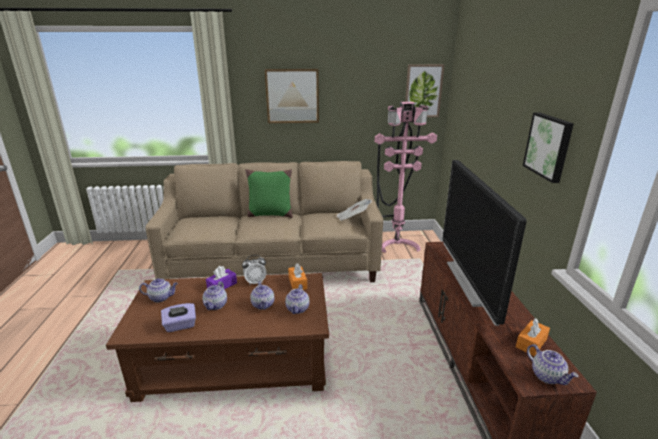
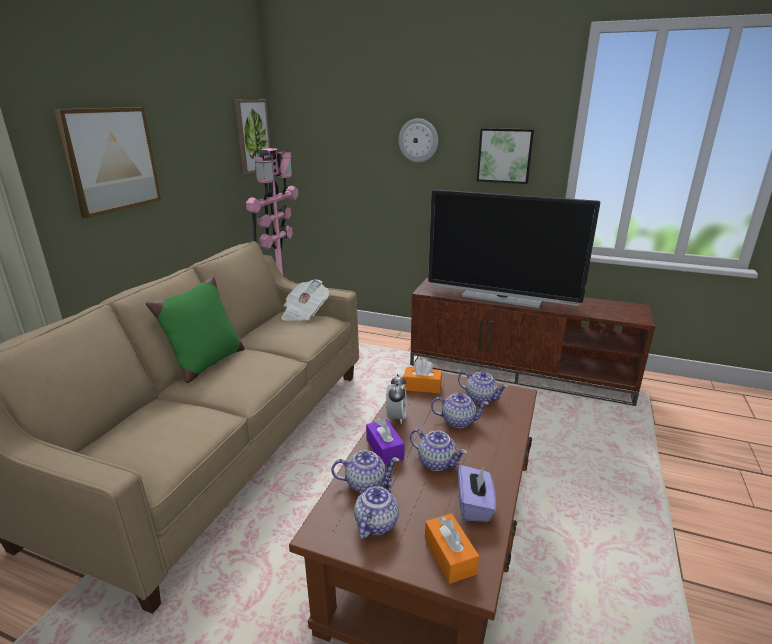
camera: 65 degrees left, 0 degrees up
orange tissue box [516,318,550,356] -> orange tissue box moved to [425,513,479,584]
teapot [527,344,579,385] -> teapot moved to [331,450,399,493]
none -> wall clock [398,118,438,162]

